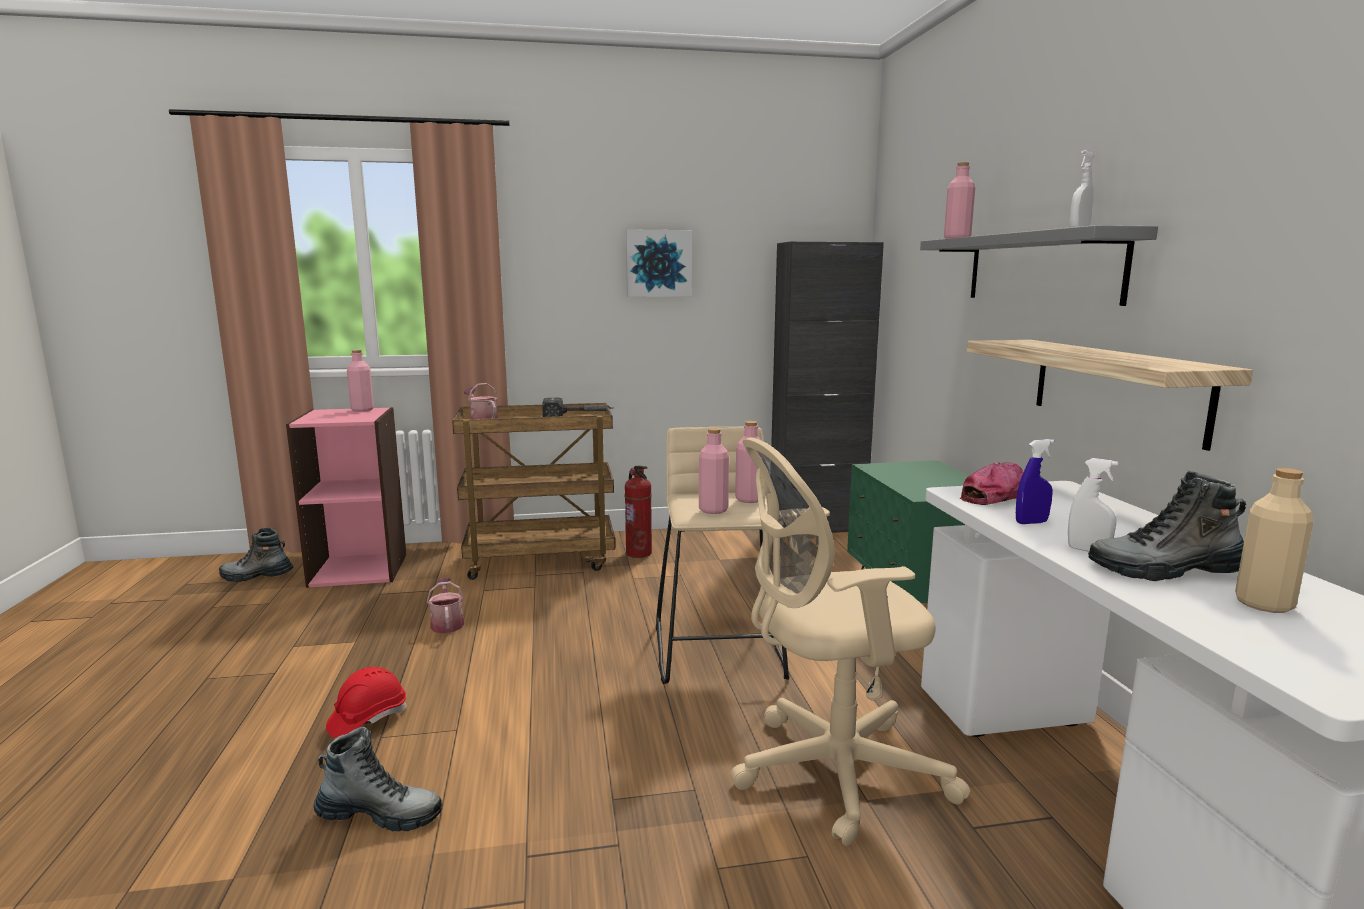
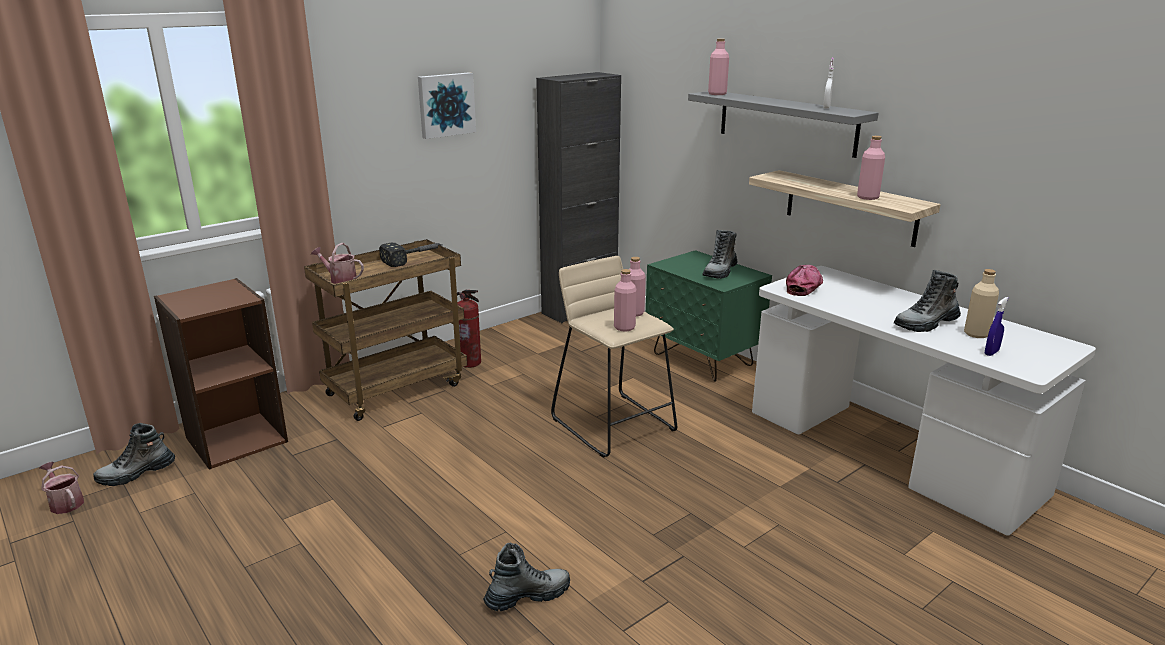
camera: 30 degrees left, 10 degrees up
pink bookcase [286,407,406,588] -> brown bookcase [154,278,288,470]
red hard hat [326,667,407,738] -> none
pink bottle [347,350,374,412] -> pink bottle moved to [857,136,885,200]
watering can [427,578,464,634] -> watering can moved to [39,462,84,514]
beige office chair [731,437,970,846] -> none
blue spray bottle [1016,439,1054,524] -> blue spray bottle moved to [985,297,1009,356]
white spray bottle [1068,458,1118,552] -> none
none -> boot [703,230,738,279]

